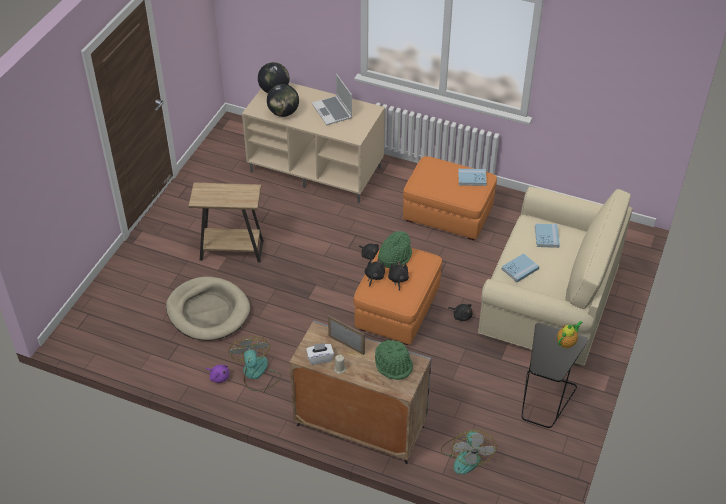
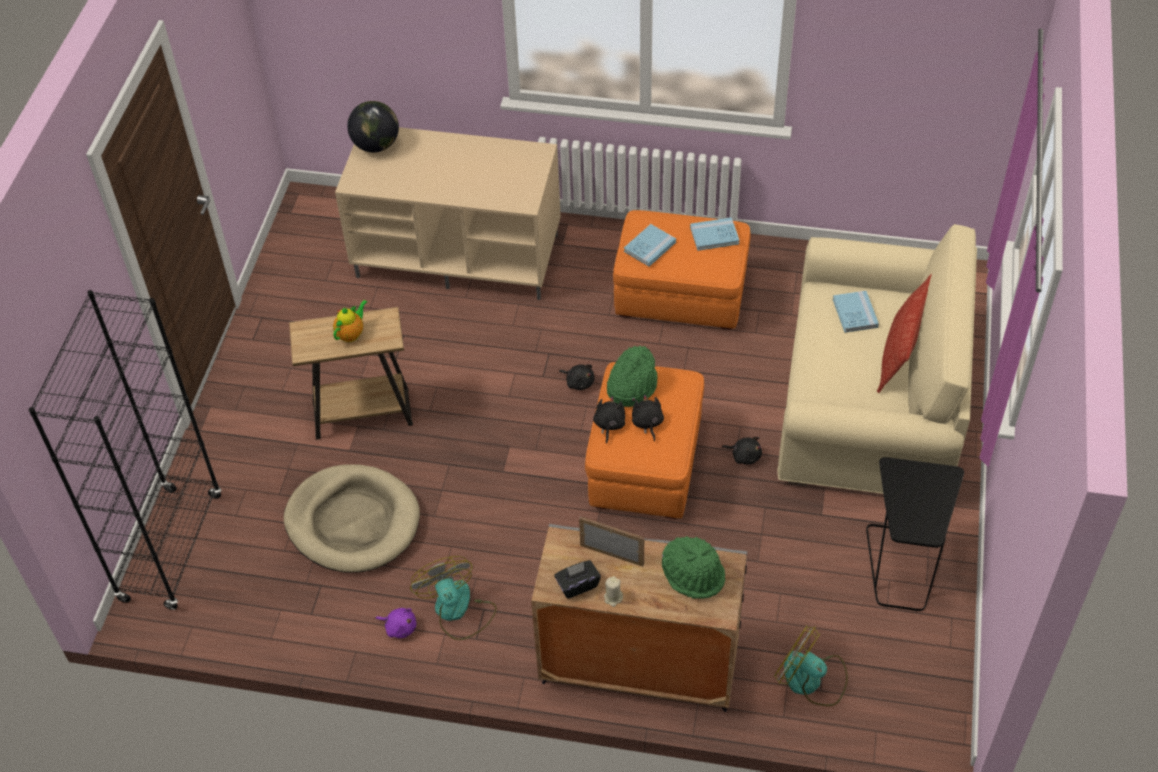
camera: 10 degrees left, 5 degrees up
globe [267,84,299,117] -> none
white tissue box [306,343,334,365] -> black tissue box [554,560,601,599]
laptop [312,74,352,125] -> none
fan [441,430,497,475] -> fan turned 135 degrees clockwise [774,625,848,706]
blue book [502,253,539,282] -> blue book moved to [624,224,676,267]
teapot [557,320,583,348] -> teapot moved to [333,300,368,342]
none -> black bookcase [29,290,222,610]
none -> pillow [877,274,932,393]

